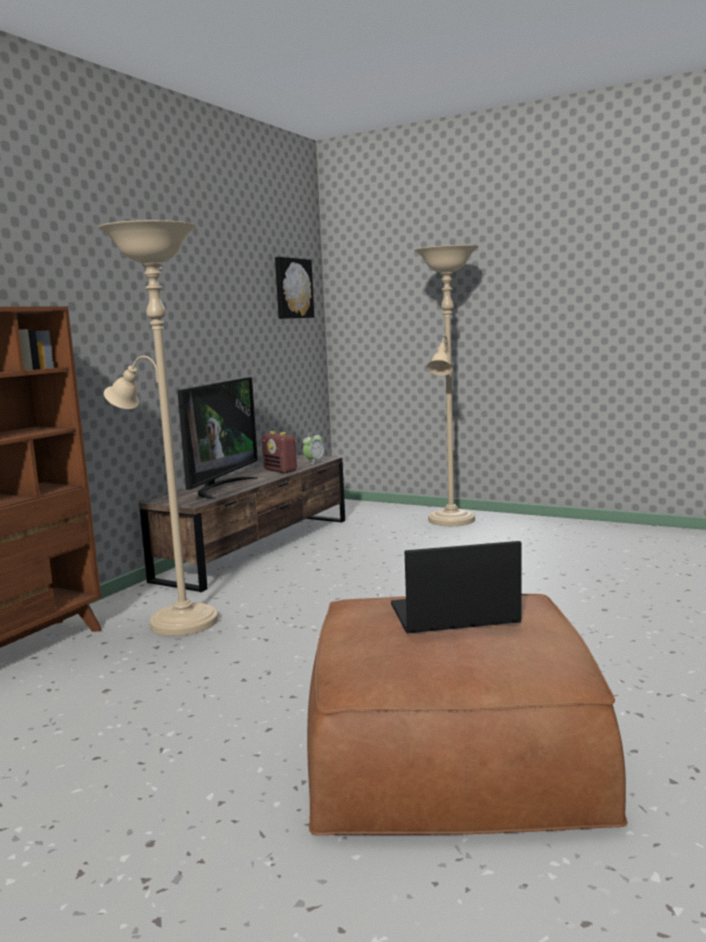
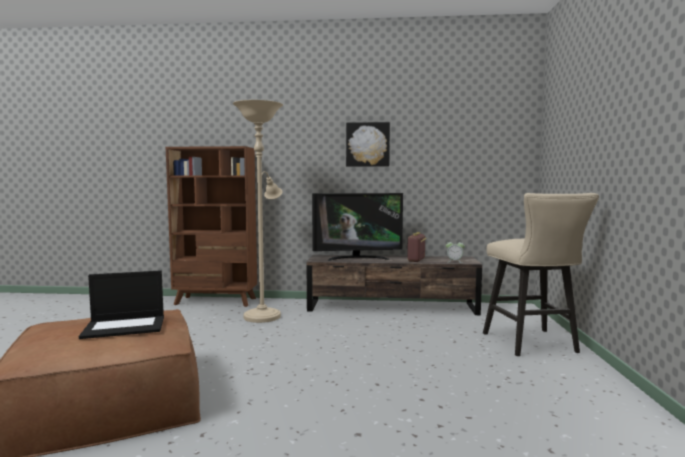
camera: 65 degrees right, 5 degrees down
picture [275,257,314,319] -> picture moved to [346,122,390,167]
laptop [391,541,522,633] -> laptop turned 105 degrees clockwise [79,270,164,339]
beige floor lamp [414,245,478,526] -> beige stool [483,193,599,356]

